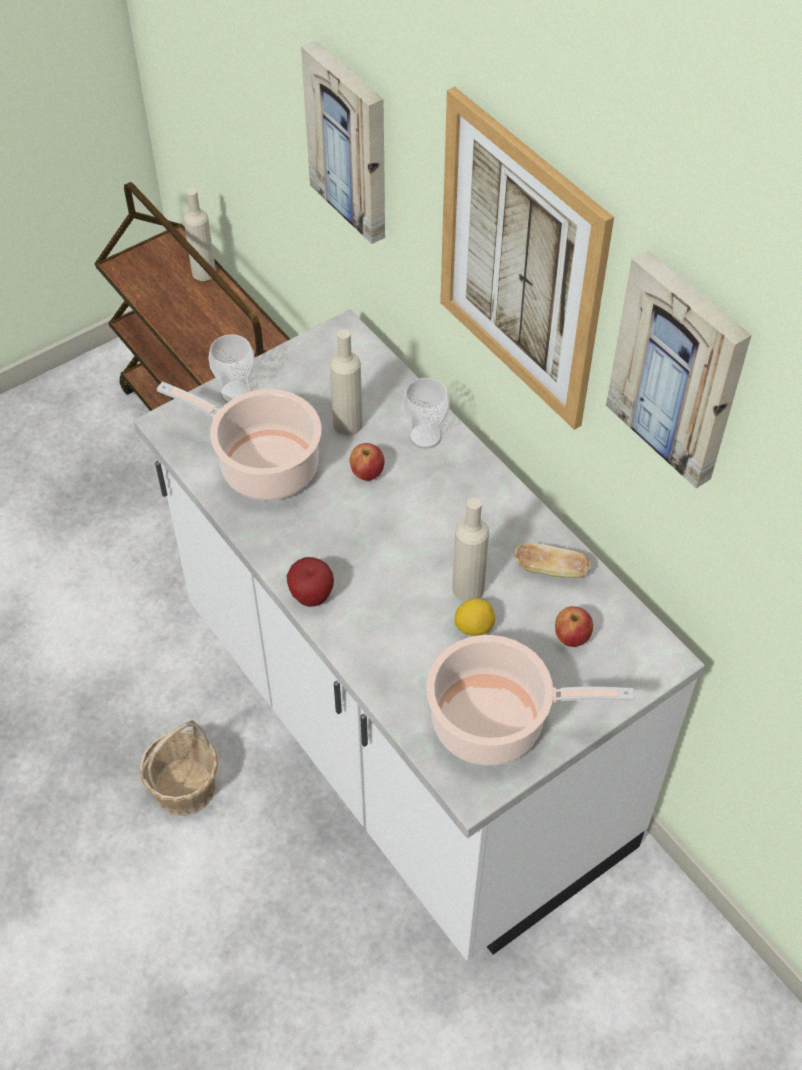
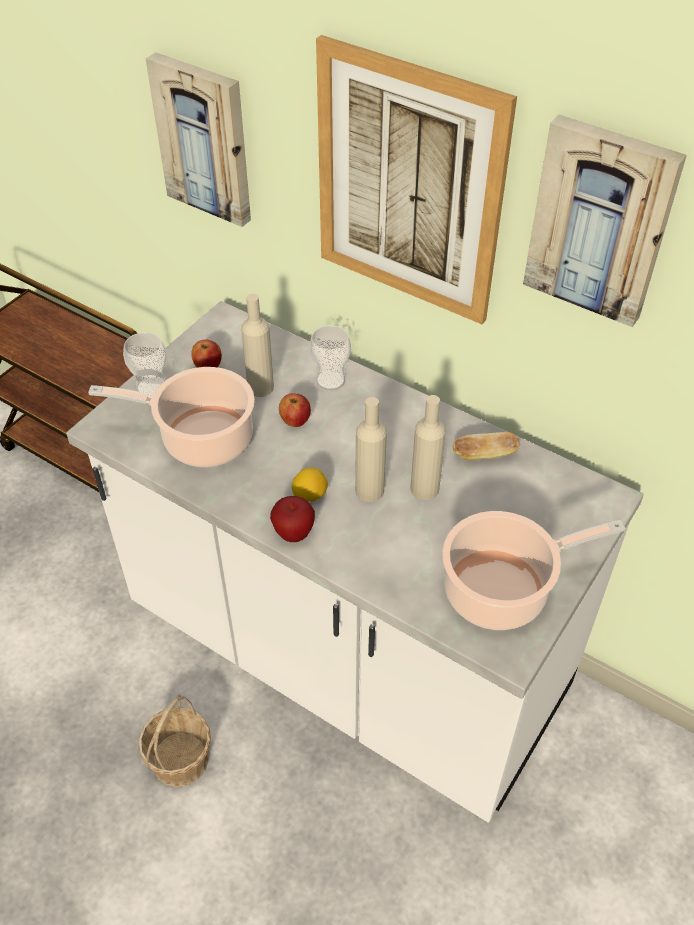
camera: 20 degrees left, 5 degrees down
beige bottle [183,188,216,281] -> beige bottle moved to [355,397,387,502]
lemon [454,598,495,636] -> lemon moved to [292,467,328,502]
apple [555,606,593,647] -> apple moved to [191,340,222,368]

